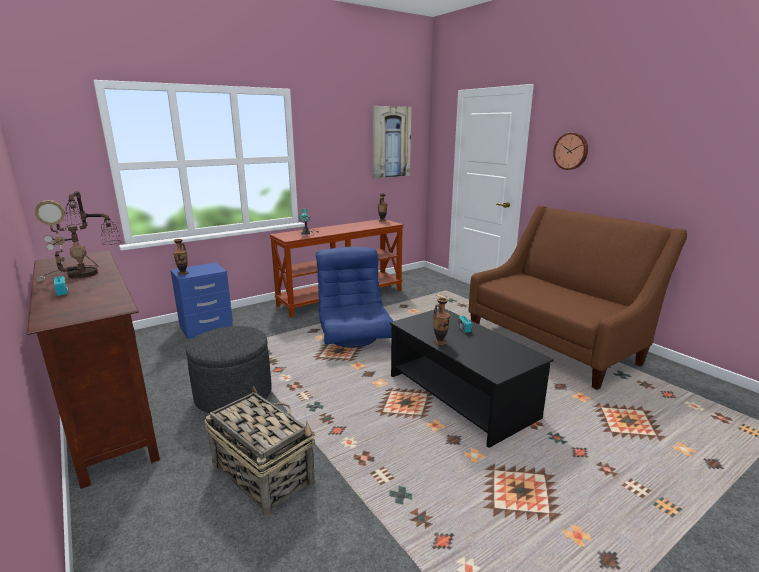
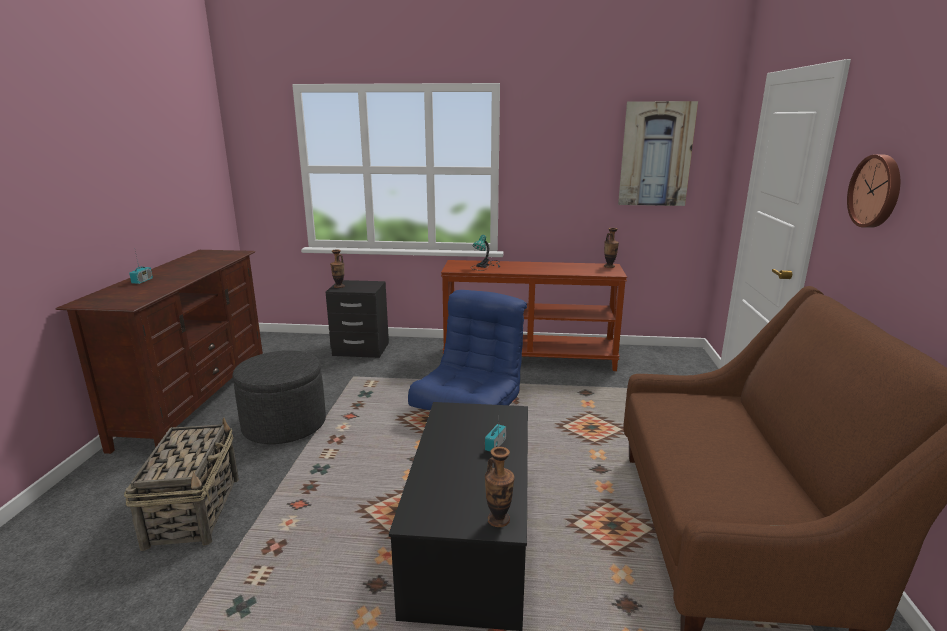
camera: 40 degrees right, 0 degrees up
table lamp [35,191,122,281] -> none
blue nightstand [170,262,233,339] -> black nightstand [326,280,389,358]
vase [433,298,450,345] -> vase moved to [485,447,515,527]

